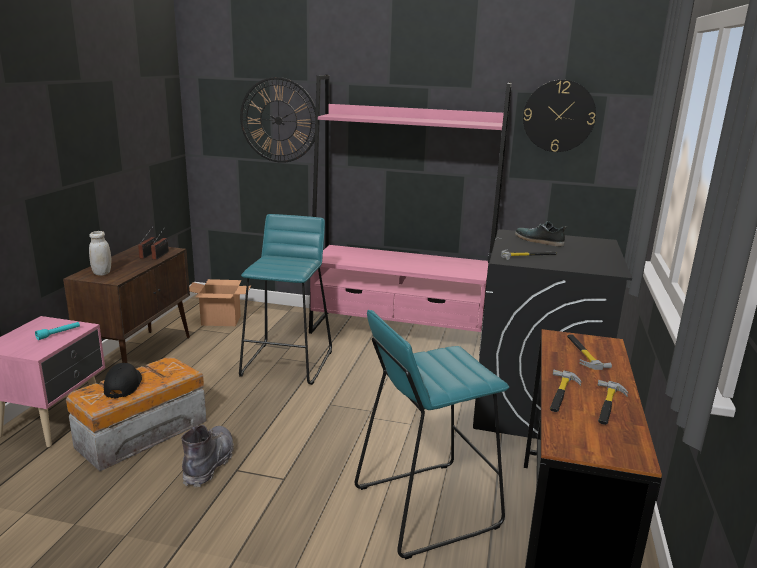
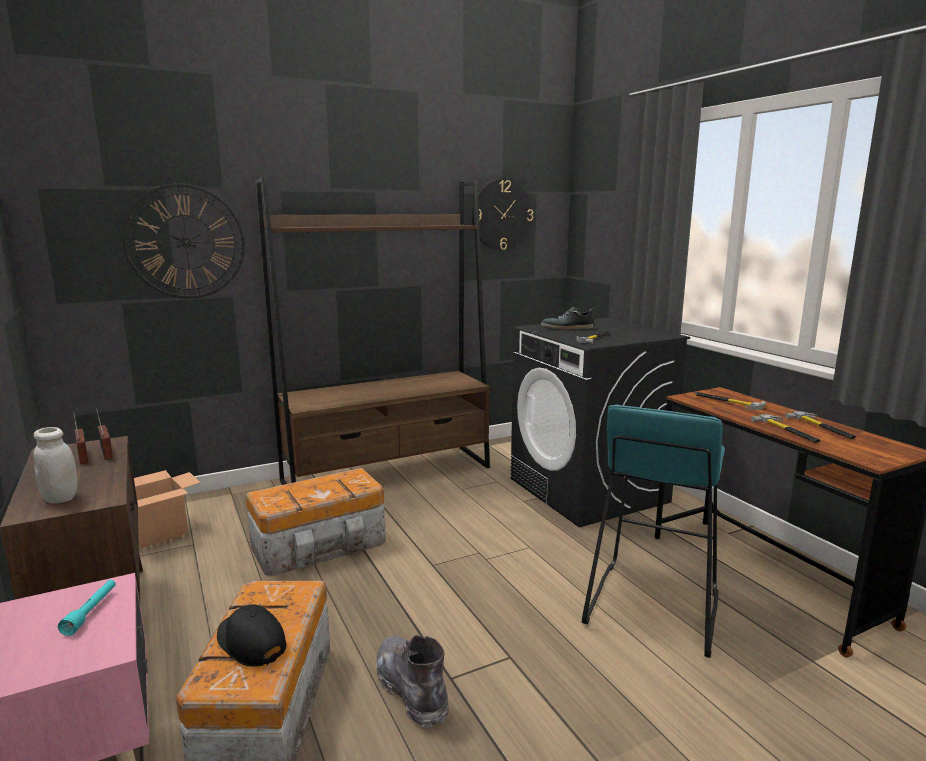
camera: 40 degrees left, 5 degrees down
turquoise stool [239,214,332,385] -> storage box [246,468,386,576]
pink bookcase [309,75,512,353] -> brown bookcase [255,177,490,485]

